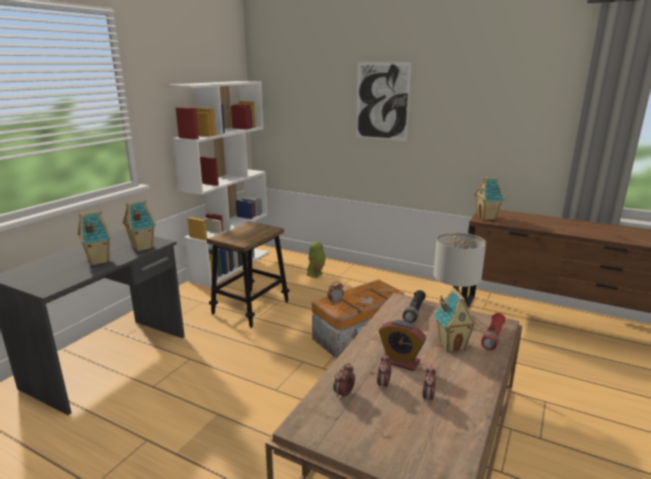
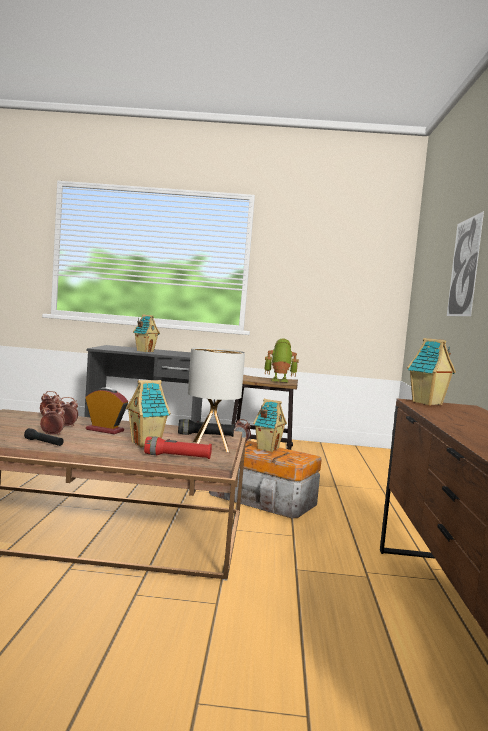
camera: 65 degrees right, 15 degrees down
toy house [123,200,156,252] -> toy house moved to [253,399,287,452]
white bookcase [166,81,269,288] -> none
toy robot [307,242,326,278] -> toy robot moved to [264,339,299,382]
alarm clock [379,320,426,371] -> alarm clock turned 105 degrees clockwise [86,388,128,434]
none -> black flashlight [24,428,63,446]

